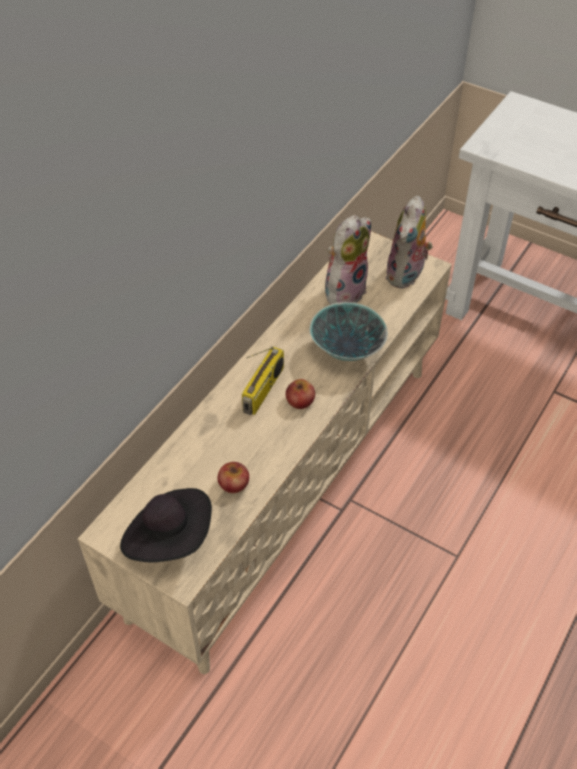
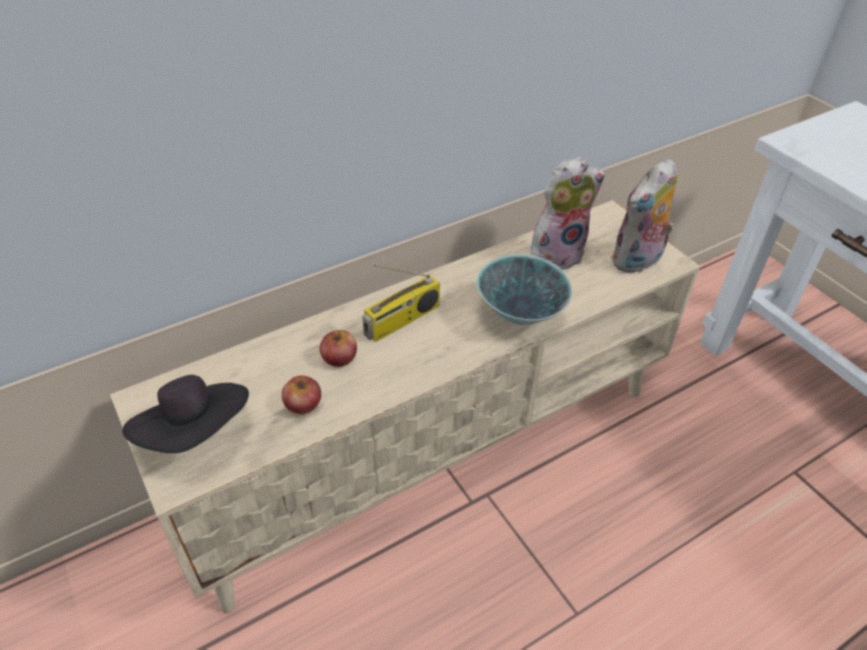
camera: 25 degrees right, 5 degrees down
apple [286,379,315,409] -> apple moved to [320,330,357,367]

